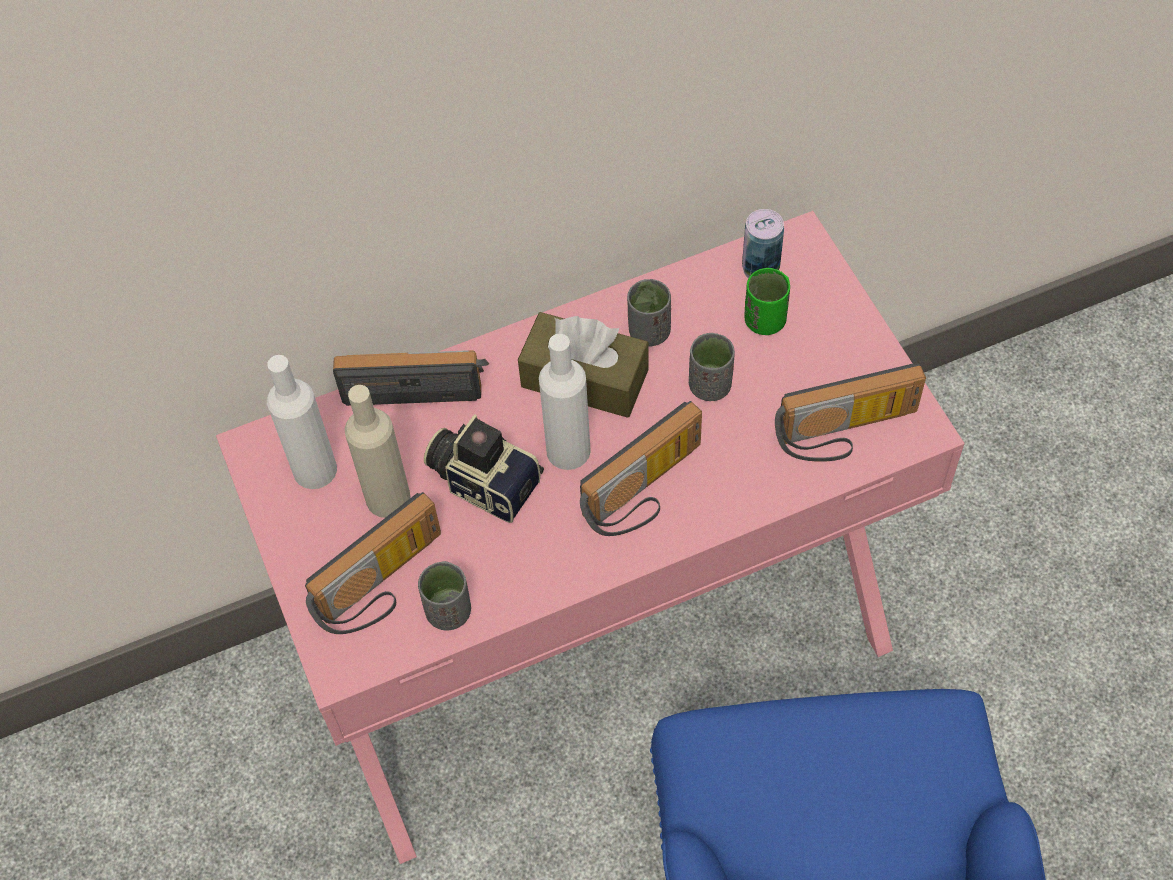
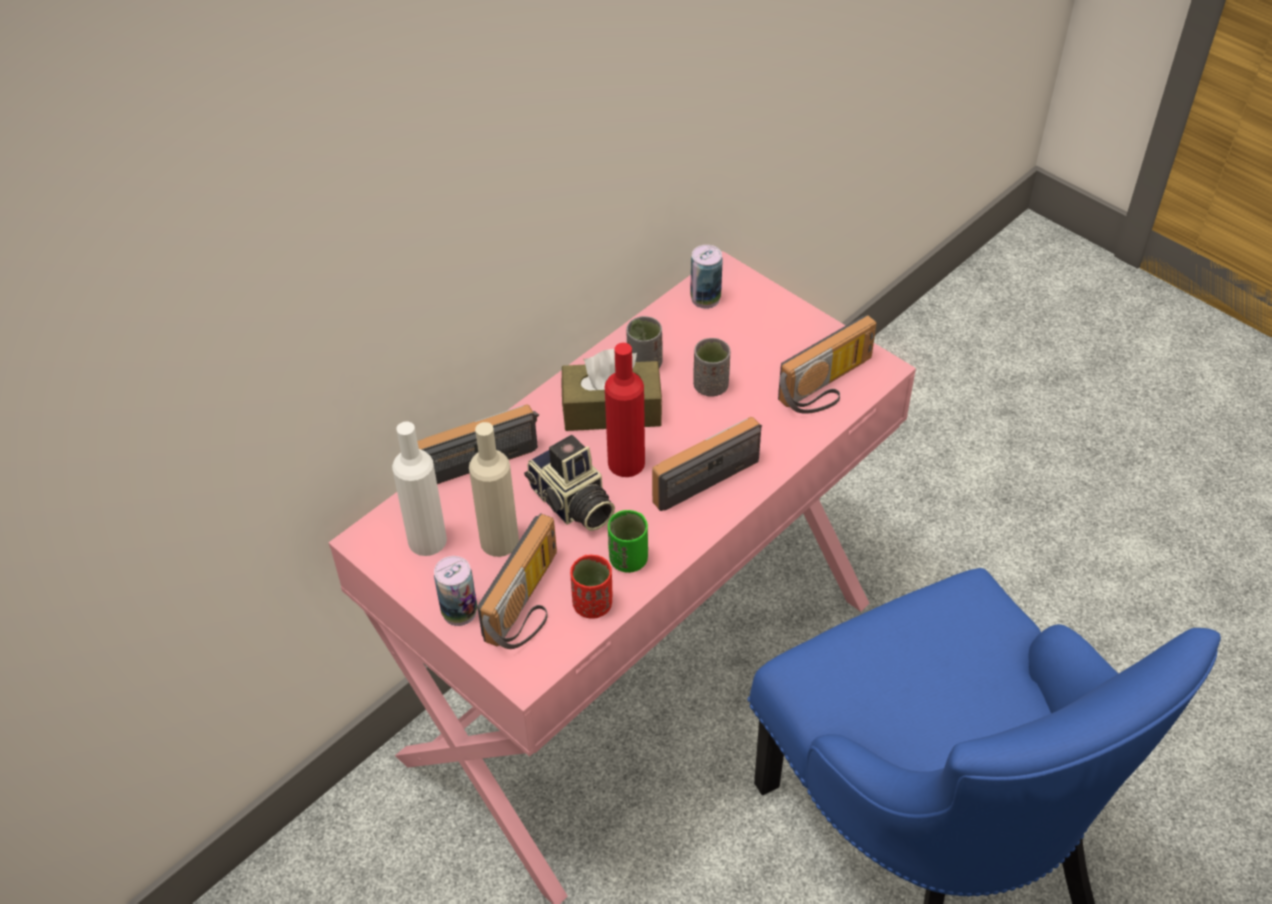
camera: 25 degrees left, 10 degrees down
grey cup [418,561,471,631] -> red cup [570,555,612,619]
camera [424,414,544,523] -> camera turned 135 degrees counterclockwise [524,435,615,531]
white bottle [539,334,591,470] -> red bottle [605,343,645,477]
radio [580,401,702,536] -> radio turned 150 degrees counterclockwise [652,417,762,511]
green cup [744,268,790,335] -> green cup moved to [608,510,648,573]
none -> can [434,556,477,626]

